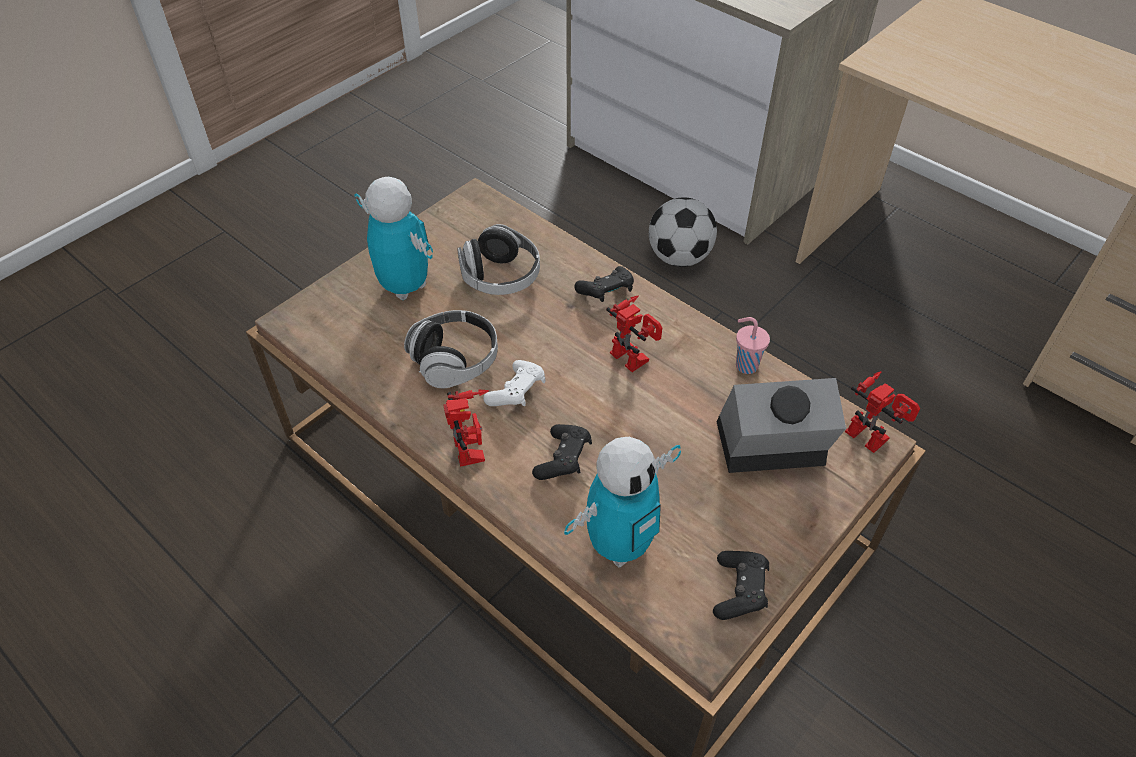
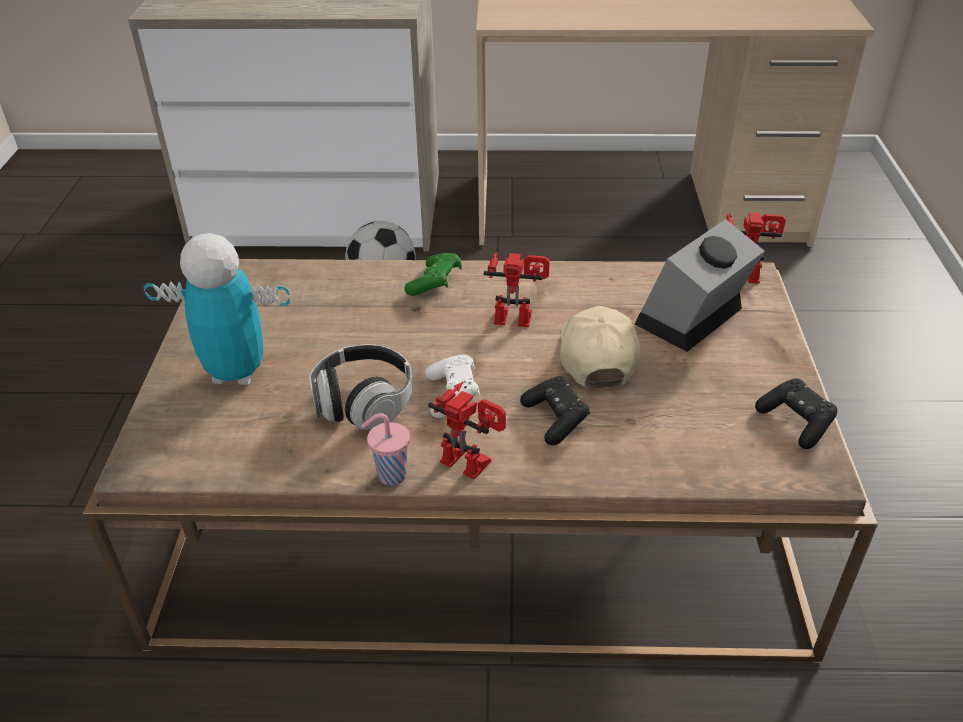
camera: 40 degrees left, 10 degrees down
headphones [457,224,540,295] -> none
toy robot [564,437,681,567] -> none
black game controller [574,266,634,302] -> green game controller [405,253,462,296]
pink cup [736,317,770,374] -> pink cup moved to [361,413,410,486]
none -> beige cap [560,306,640,388]

